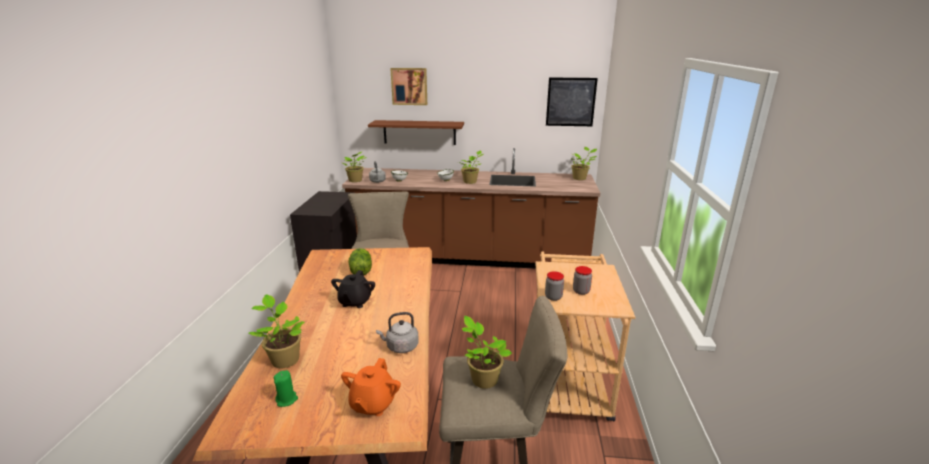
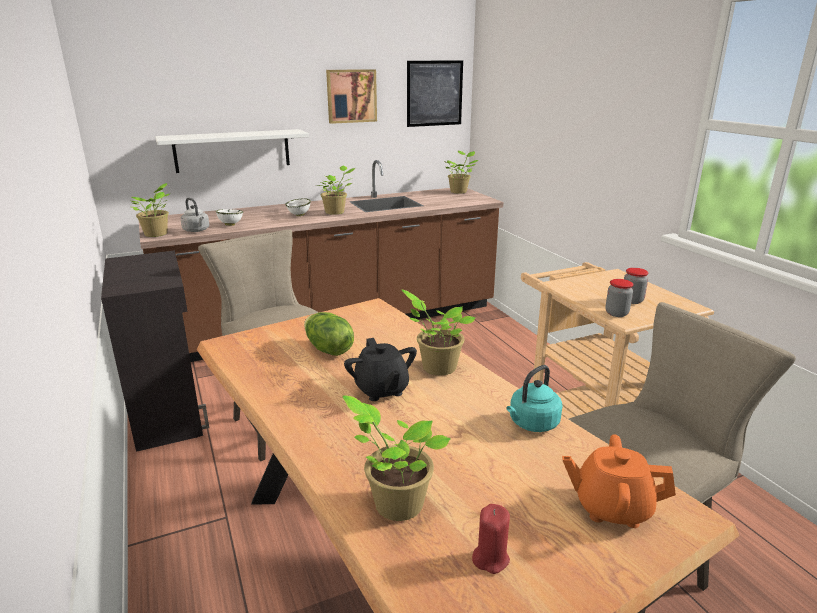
camera: 30 degrees left, 0 degrees up
green candle [274,370,298,407] -> red candle [472,504,510,574]
orange teapot [341,358,401,416] -> orange teapot turned 120 degrees clockwise [562,434,676,528]
brown shelf [368,120,464,145] -> white shelf [155,129,309,173]
grey kettle [376,312,419,353] -> turquoise kettle [507,365,563,432]
picture [390,68,427,105] -> picture moved to [326,69,377,124]
potted plant [462,316,512,389] -> potted plant moved to [402,290,476,375]

